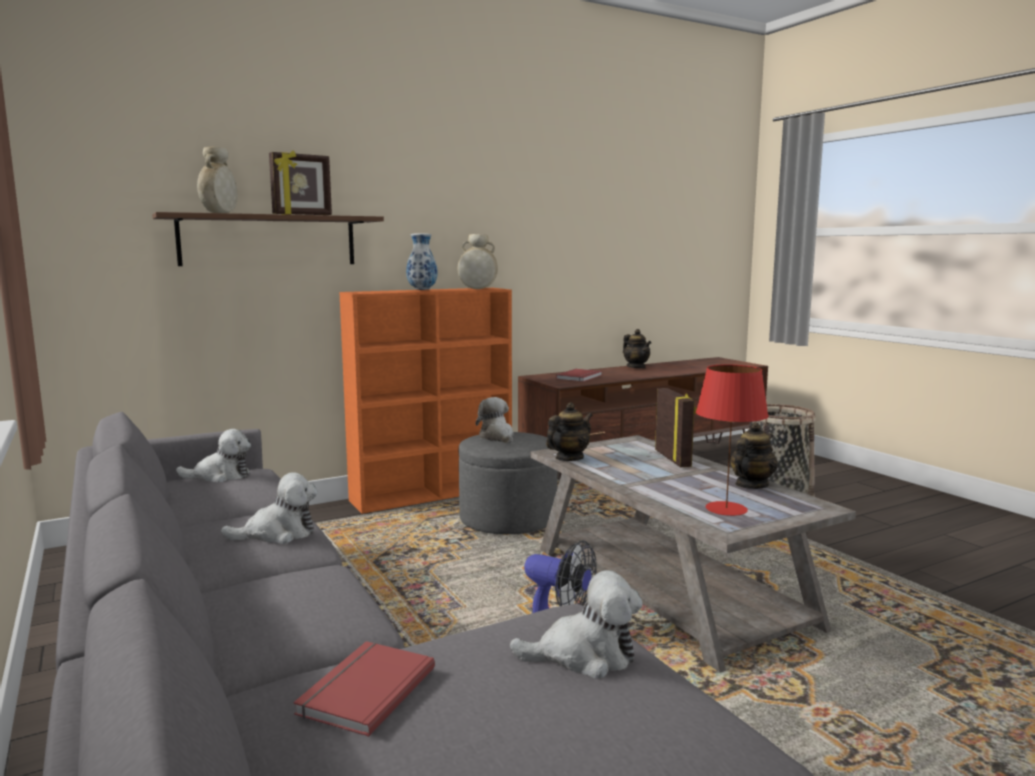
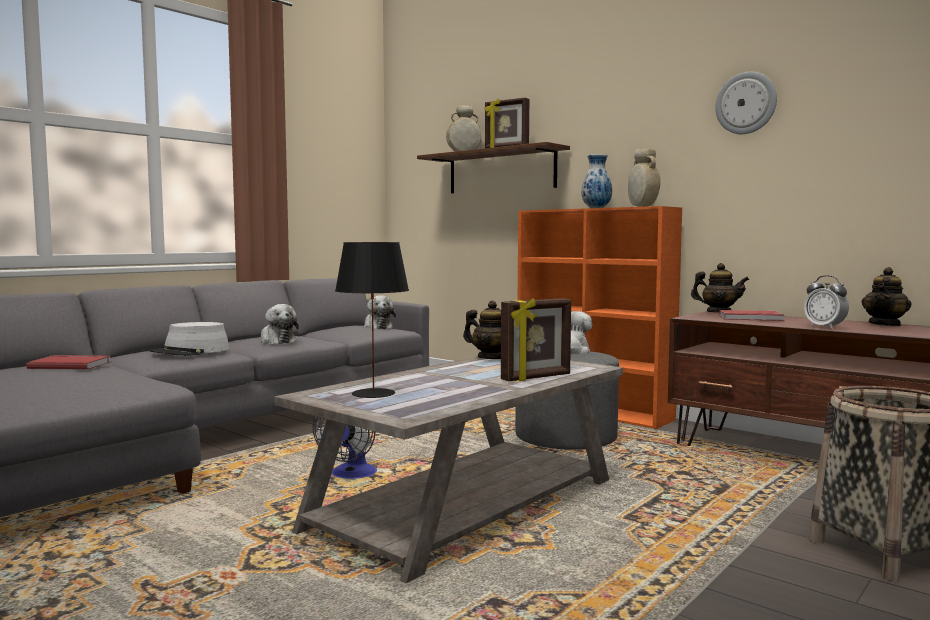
camera: 70 degrees right, 5 degrees down
plush toy [510,570,643,679] -> none
red table lamp [696,364,769,516] -> black table lamp [335,242,409,398]
teapot [730,422,778,489] -> teapot moved to [691,263,749,312]
none -> grey hat [149,322,230,356]
none -> wall clock [715,72,777,134]
none -> alarm clock [804,275,849,329]

